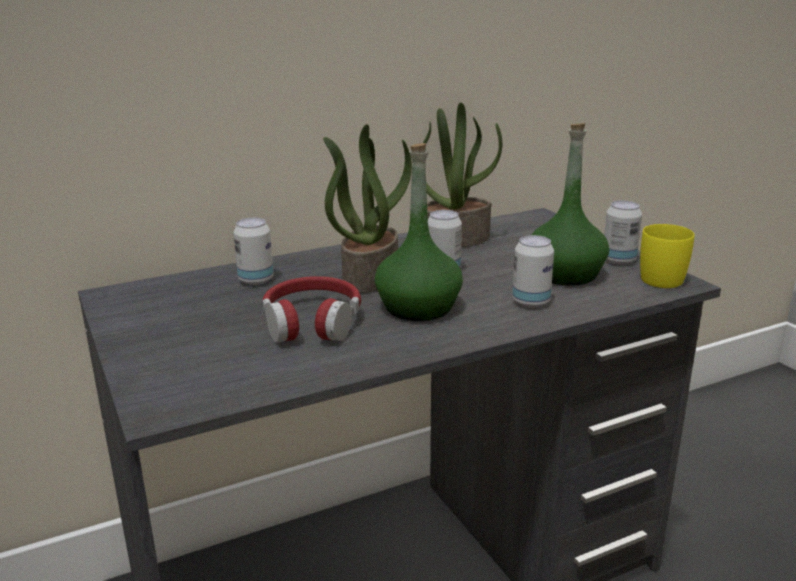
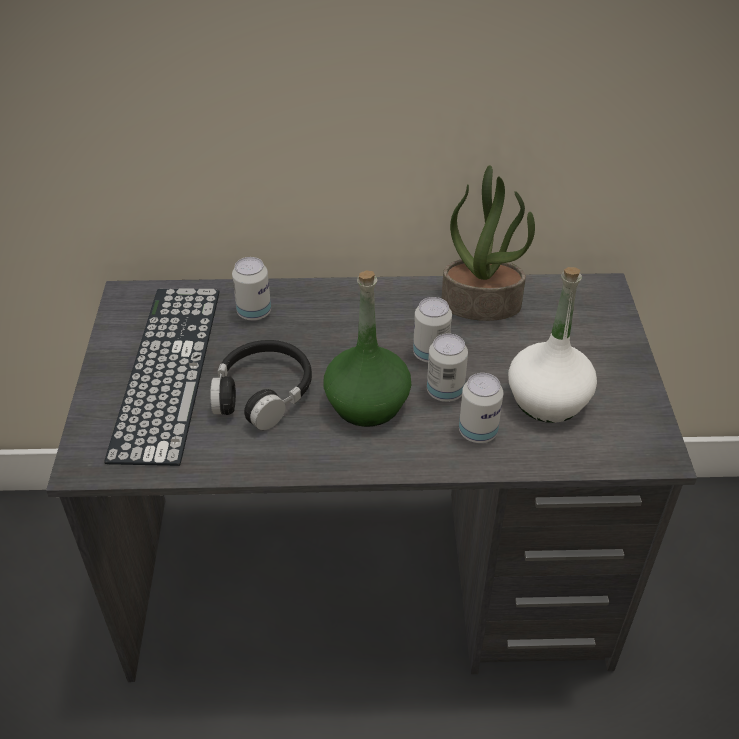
camera: 25 degrees right, 20 degrees up
red headphones [262,276,361,343] -> black headphones [211,340,312,430]
potted plant [323,124,412,293] -> none
green bottle [531,123,609,286] -> white bottle [508,267,597,423]
can [604,201,642,265] -> can moved to [427,333,468,402]
yellow mug [640,224,695,288] -> none
none -> keyboard [104,288,220,466]

